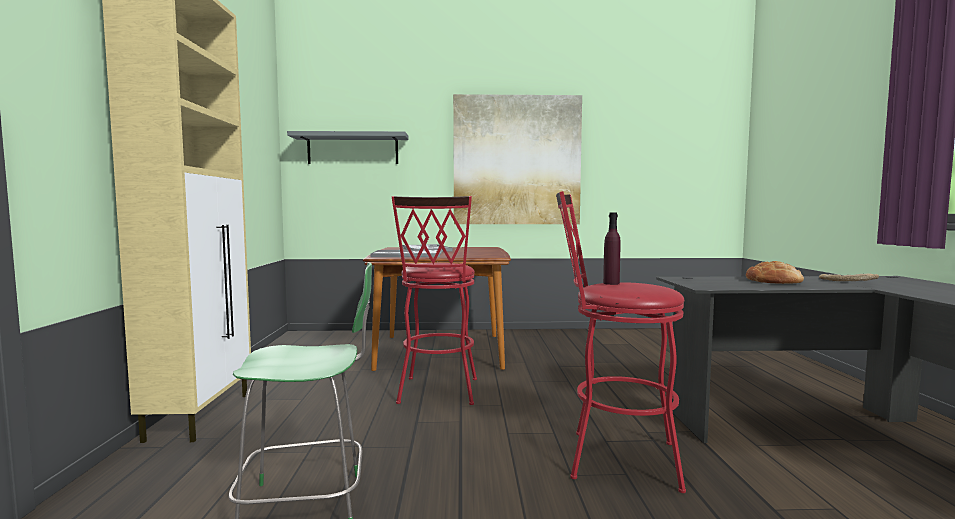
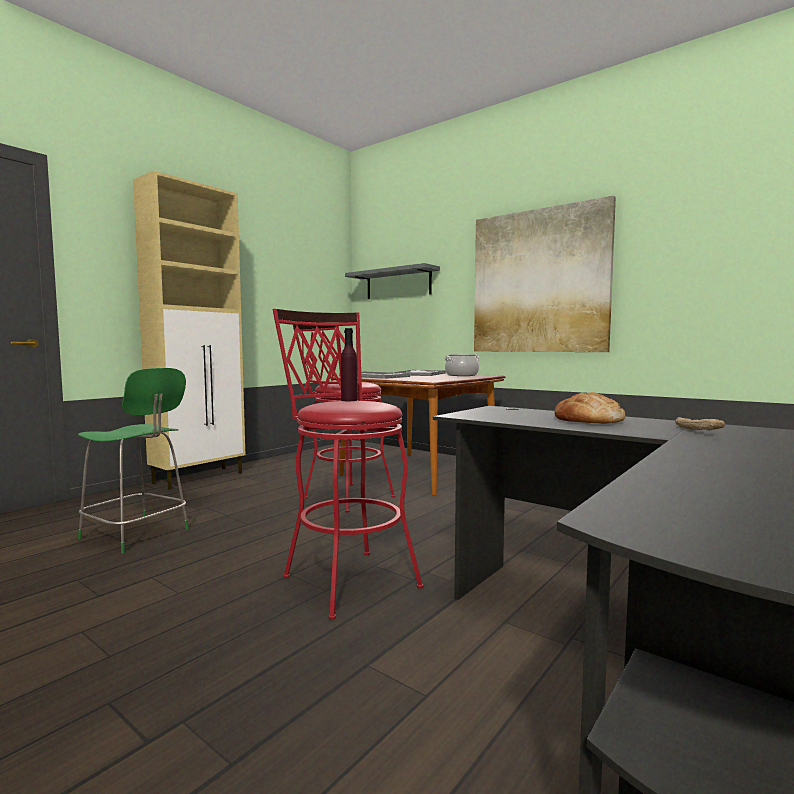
camera: 40 degrees right, 0 degrees up
none -> cooking pot [444,354,479,376]

